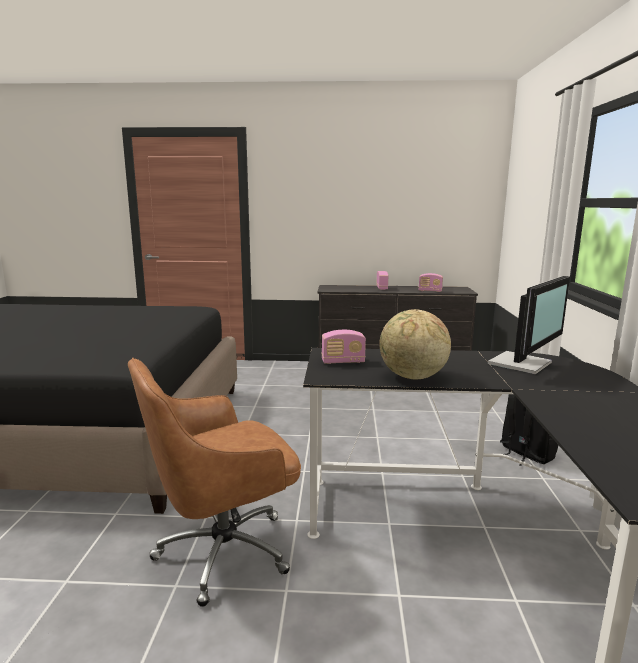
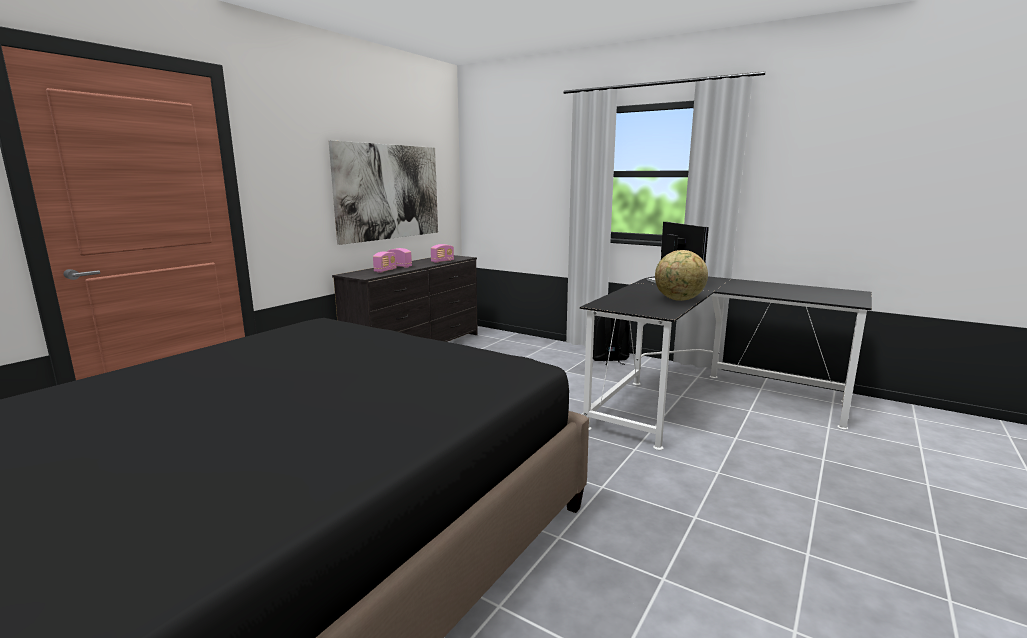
camera: 60 degrees left, 0 degrees up
brown office chair [128,358,301,607] -> none
radio [322,330,366,364] -> radio moved to [373,252,397,273]
none -> picture [329,140,438,245]

